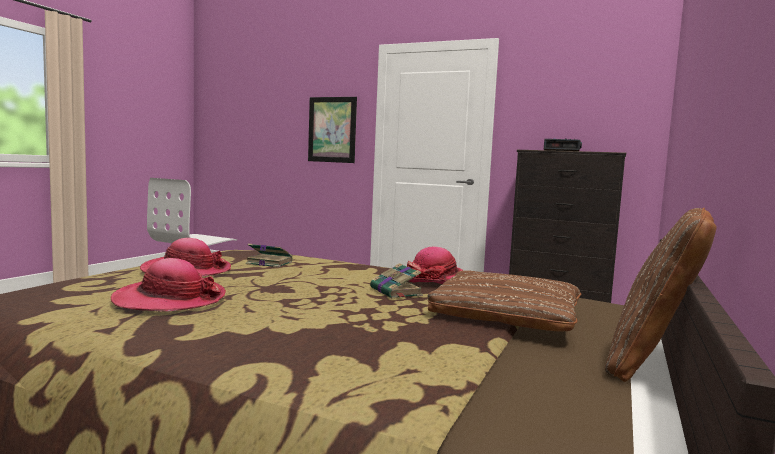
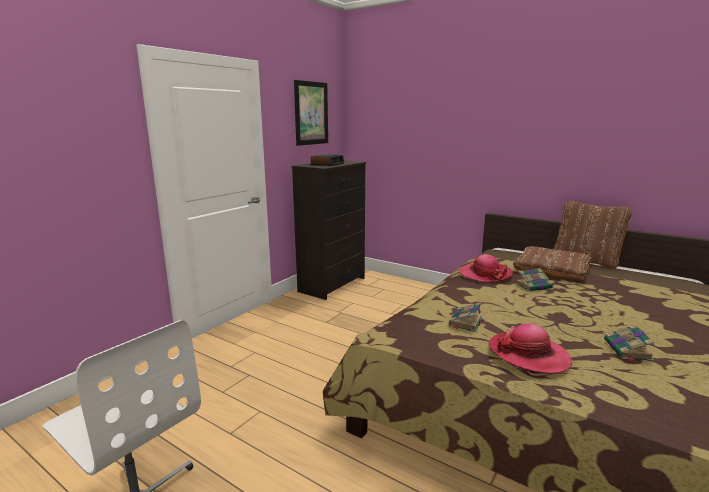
camera: 80 degrees left, 10 degrees up
hat [111,258,226,311] -> book [604,324,655,362]
picture [308,97,357,163] -> picture moved to [294,80,328,146]

